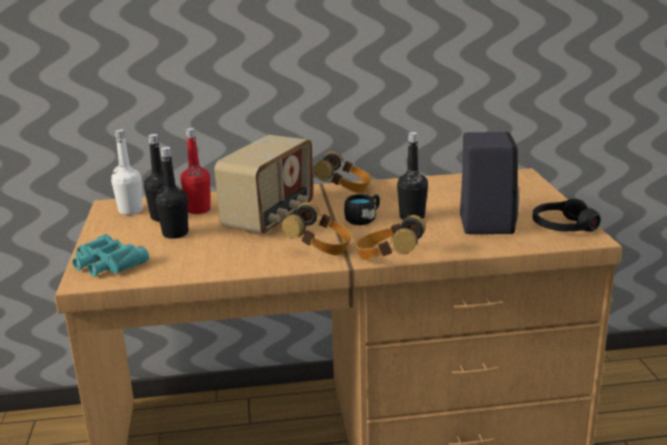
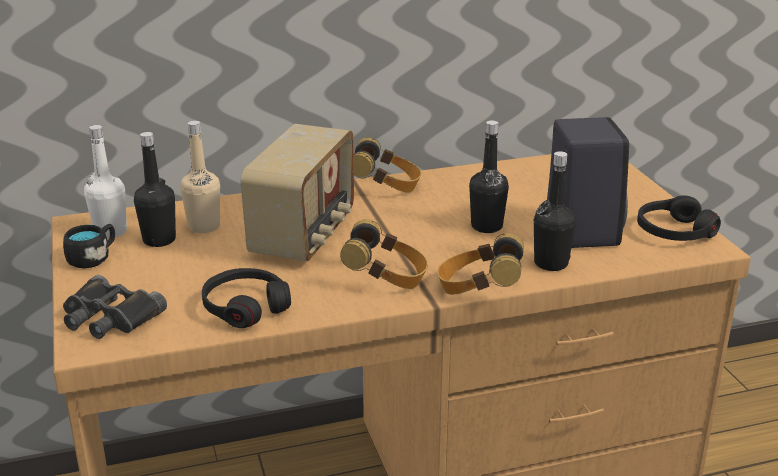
camera: 10 degrees left, 5 degrees up
turquoise binoculars [73,234,149,276] -> black binoculars [63,275,167,339]
black bottle [155,147,189,239] -> black bottle moved to [534,151,576,271]
red bottle [180,128,211,214] -> beige bottle [180,121,220,233]
black mug [344,194,380,225] -> black mug moved to [63,224,115,268]
none -> black headphones [202,268,291,328]

